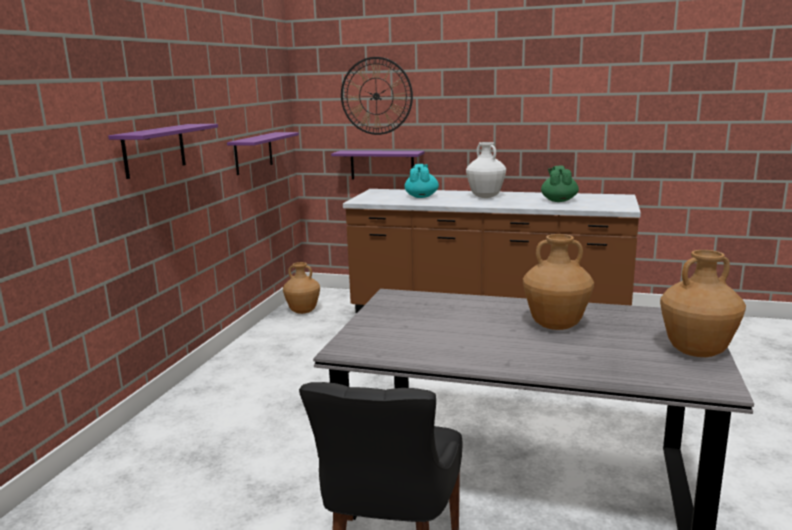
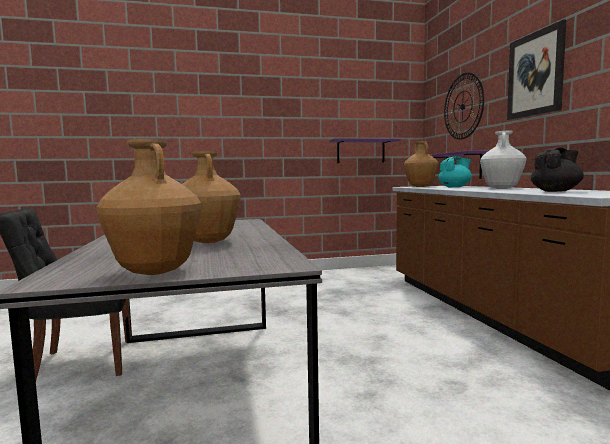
camera: 60 degrees right, 10 degrees down
purple shelf [108,124,218,179] -> none
brown vase [283,262,320,314] -> brown vase moved to [404,141,438,187]
green teapot [541,166,579,202] -> black teapot [531,148,584,192]
none -> picture [507,19,566,120]

